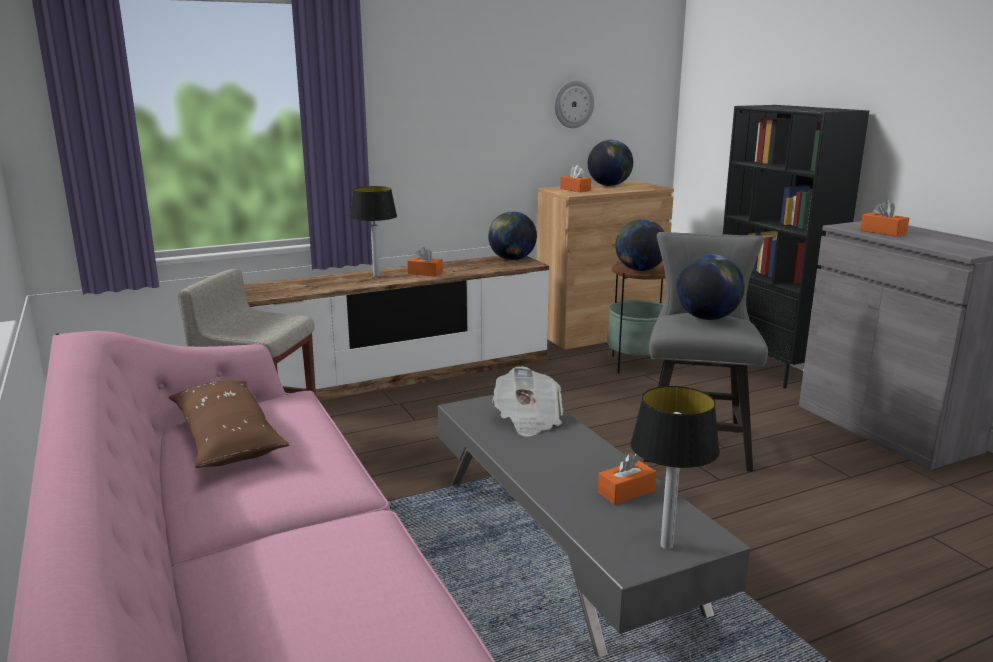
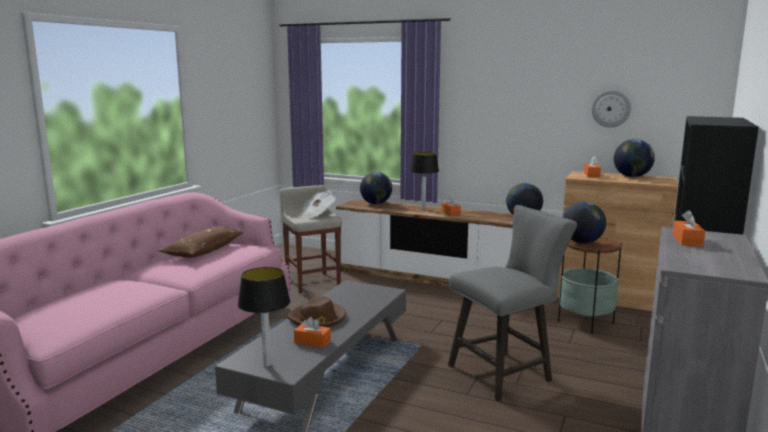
camera: 50 degrees right, 5 degrees down
newspaper [492,366,563,437] -> newspaper moved to [298,191,335,218]
globe [676,254,745,320] -> globe moved to [360,172,392,204]
none -> brown hat [287,296,346,327]

